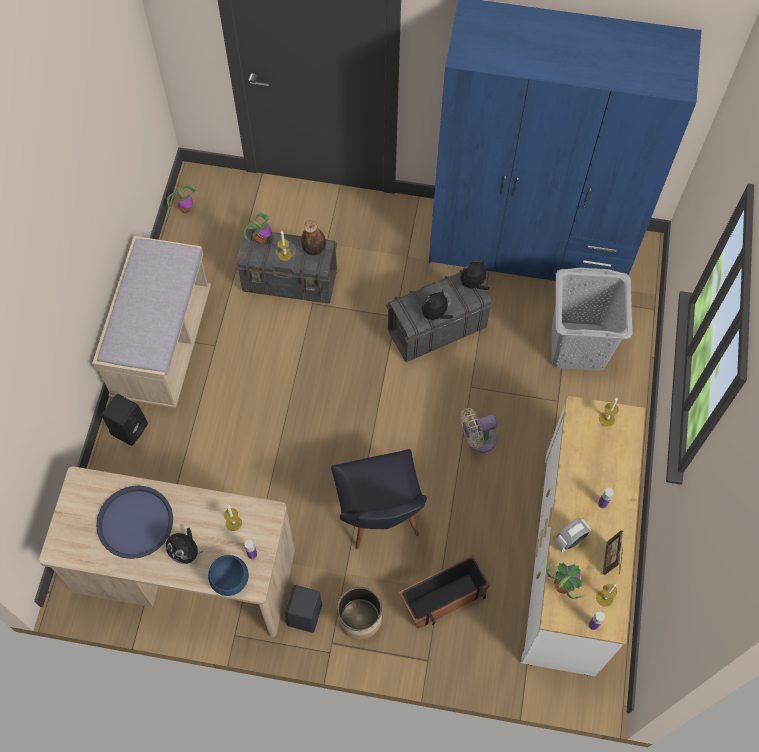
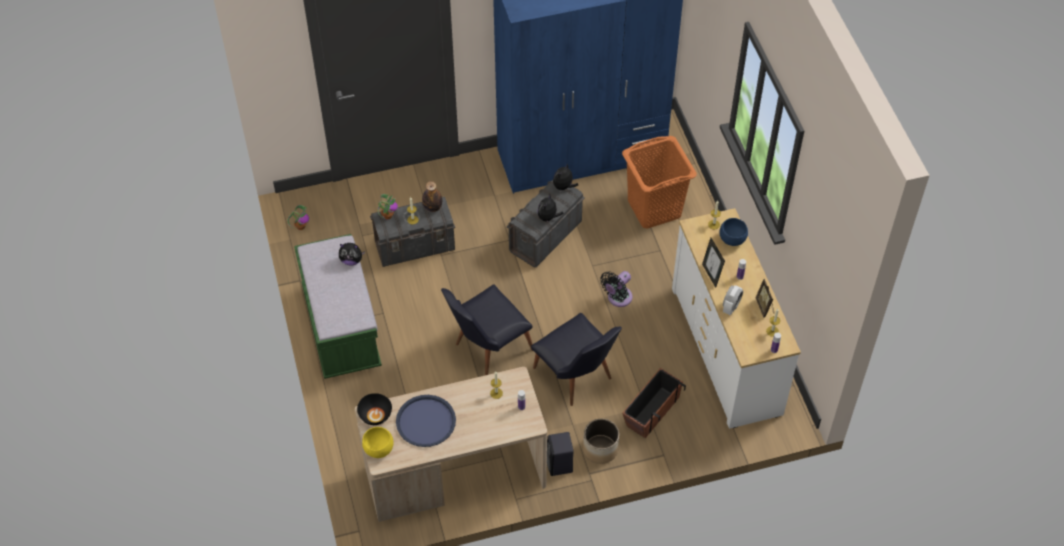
camera: 25 degrees left, 10 degrees down
beige bench [92,236,211,408] -> green bench [294,234,382,379]
black speaker [102,394,148,446] -> none
plush toy [166,528,204,564] -> plush toy moved to [339,243,365,266]
blue bowl [208,555,249,596] -> blue bowl moved to [719,218,748,246]
beige fan [460,408,498,453] -> black fan [600,271,633,307]
potted plant [546,562,583,599] -> none
grey laundry basket [552,268,632,371] -> orange laundry basket [622,136,697,229]
none -> black bowl [357,393,392,425]
none -> yellow bowl [362,427,393,458]
none -> black chair [441,284,533,375]
none -> picture frame [702,238,725,288]

